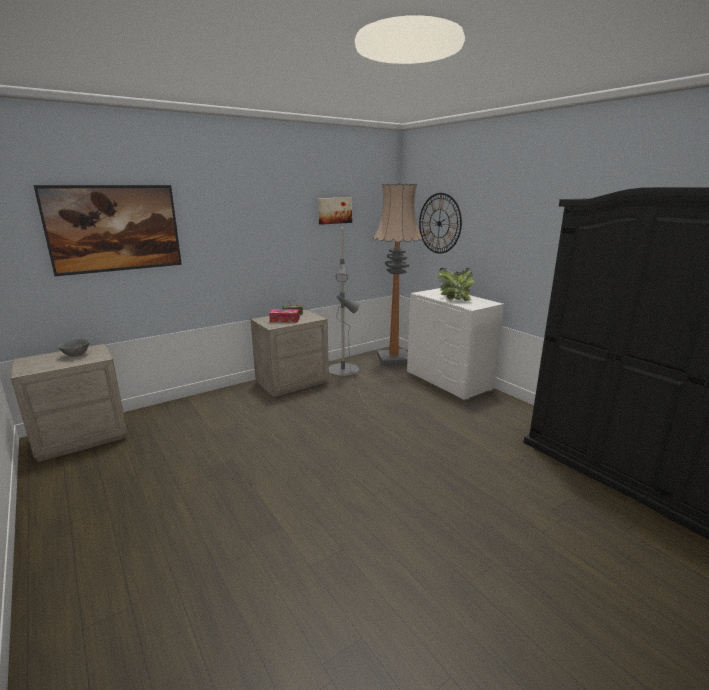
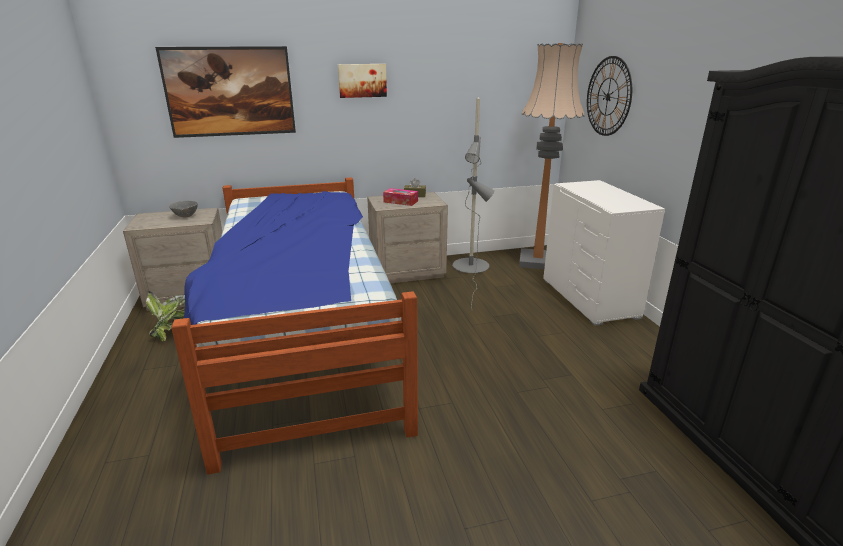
camera: 20 degrees right, 5 degrees up
picture [318,198,352,225] -> picture moved to [338,64,387,98]
potted plant [438,268,474,301] -> potted plant moved to [146,291,185,341]
none -> bed [171,177,418,474]

